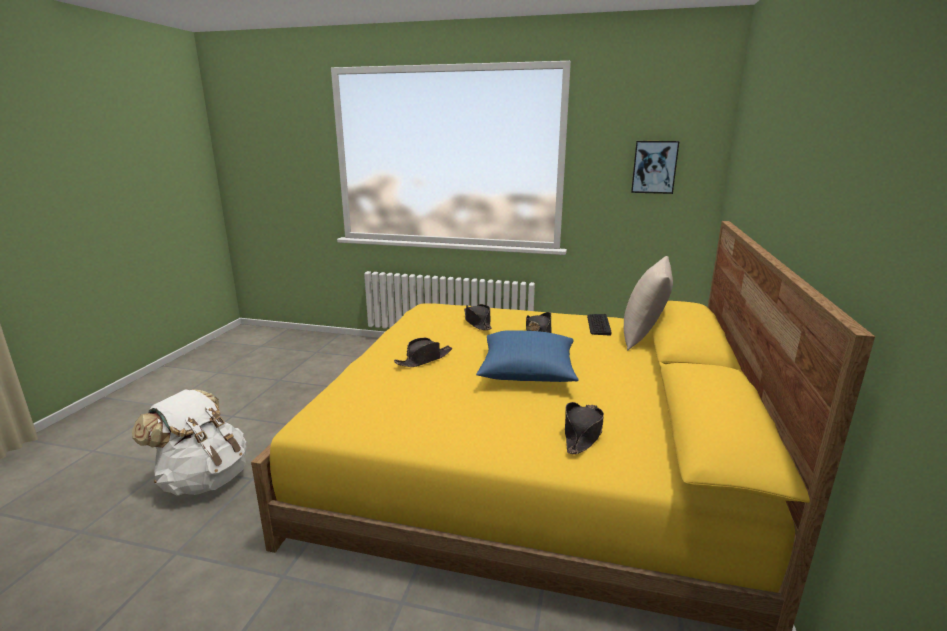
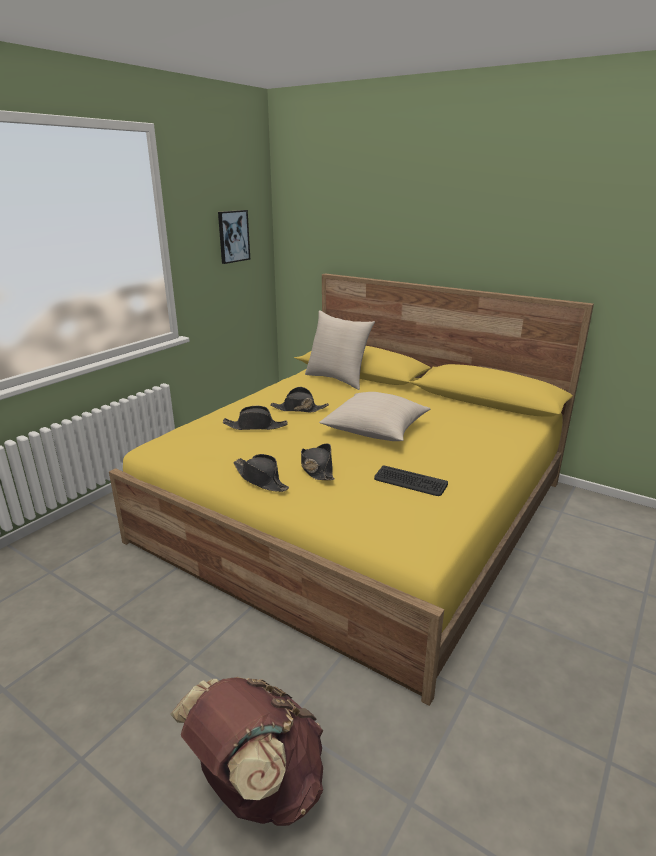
camera: 70 degrees left, 5 degrees up
white backpack [132,389,246,496] -> brown backpack [170,677,323,826]
blue pillow [476,330,579,382] -> beige pillow [319,392,430,441]
black hat [565,402,604,454] -> black hat moved to [233,454,289,492]
keyboard [587,314,612,335] -> keyboard moved to [374,465,448,496]

